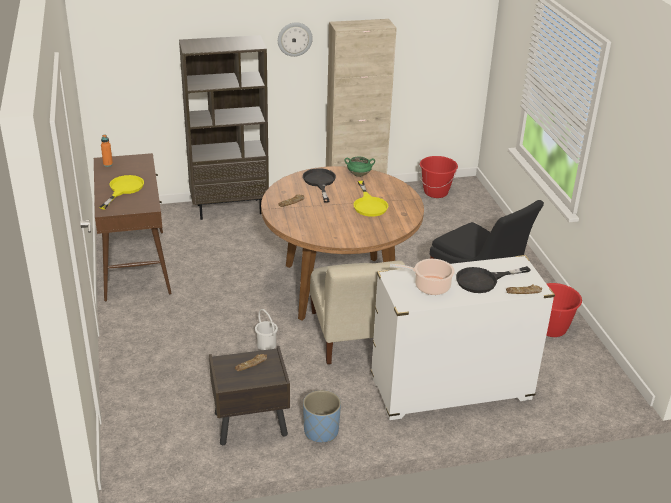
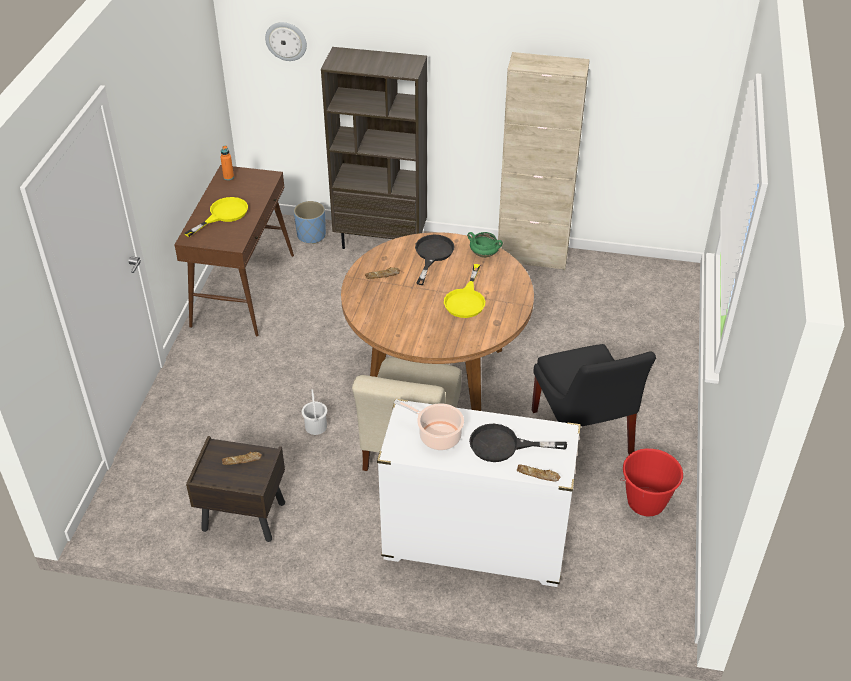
camera: 25 degrees right, 10 degrees up
wall clock [278,23,313,57] -> wall clock moved to [265,22,307,61]
blue planter [303,390,341,442] -> blue planter moved to [294,201,326,244]
red bucket [418,156,458,198] -> none

